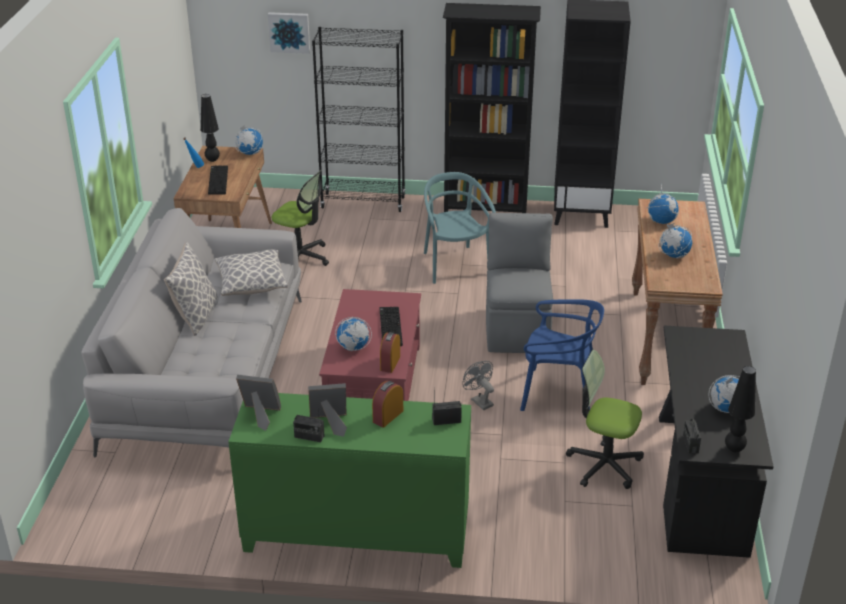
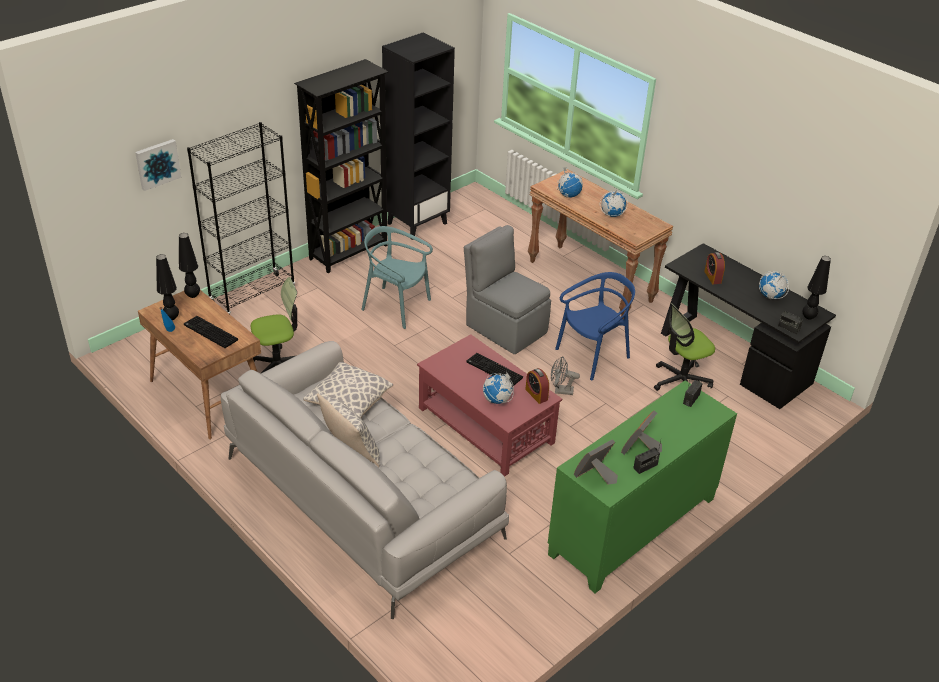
camera: 50 degrees left, 5 degrees up
globe [235,125,263,155] -> black table lamp [179,233,200,298]
alarm clock [372,381,403,428] -> alarm clock moved to [704,252,725,284]

